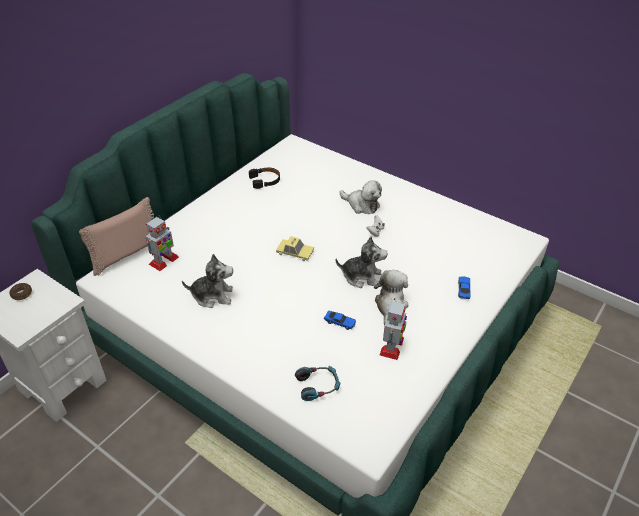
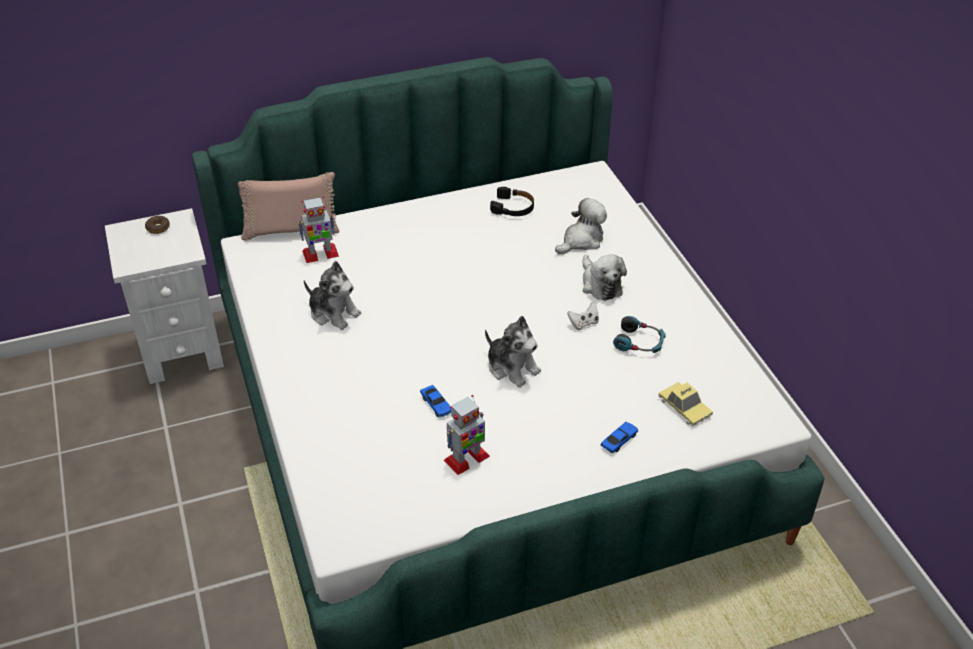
camera: 35 degrees right, 0 degrees up
toy car [276,236,314,261] -> toy car moved to [658,382,713,426]
headphones [295,366,340,401] -> headphones moved to [613,316,666,353]
plush toy [374,270,408,325] -> plush toy moved to [555,198,607,254]

